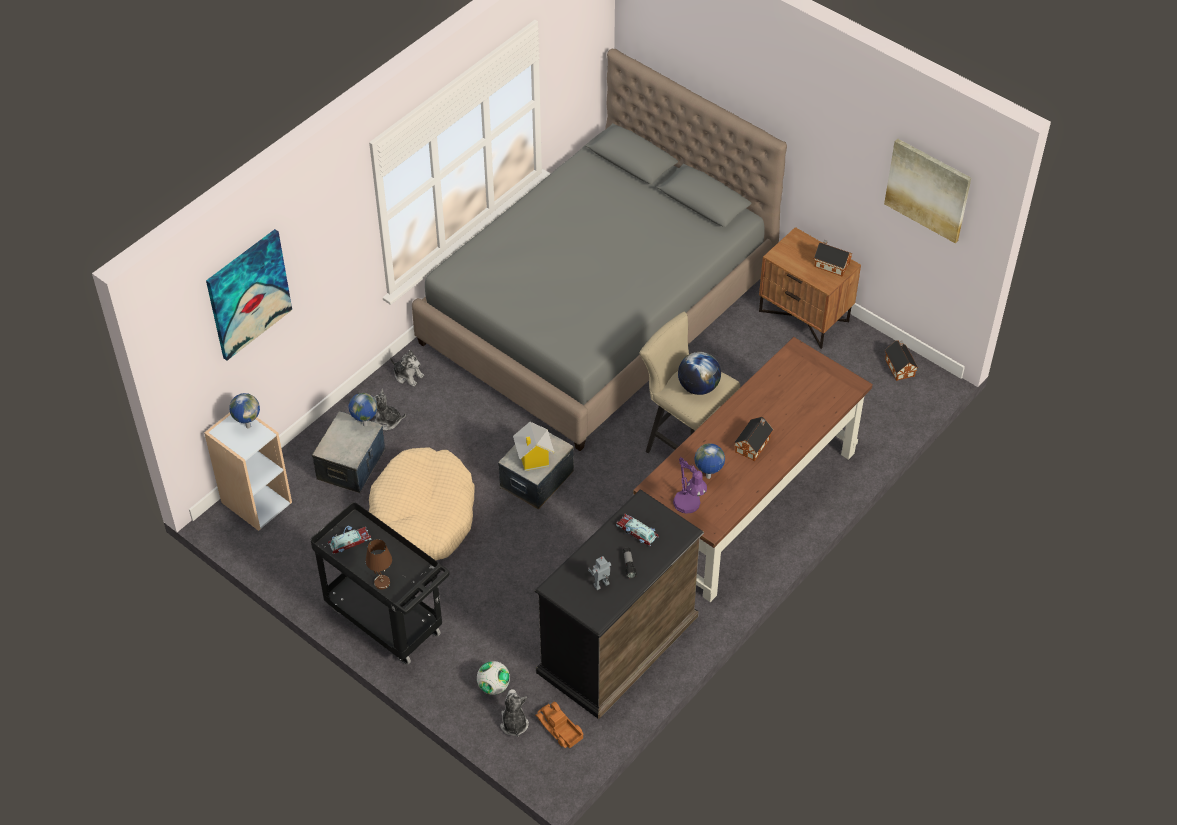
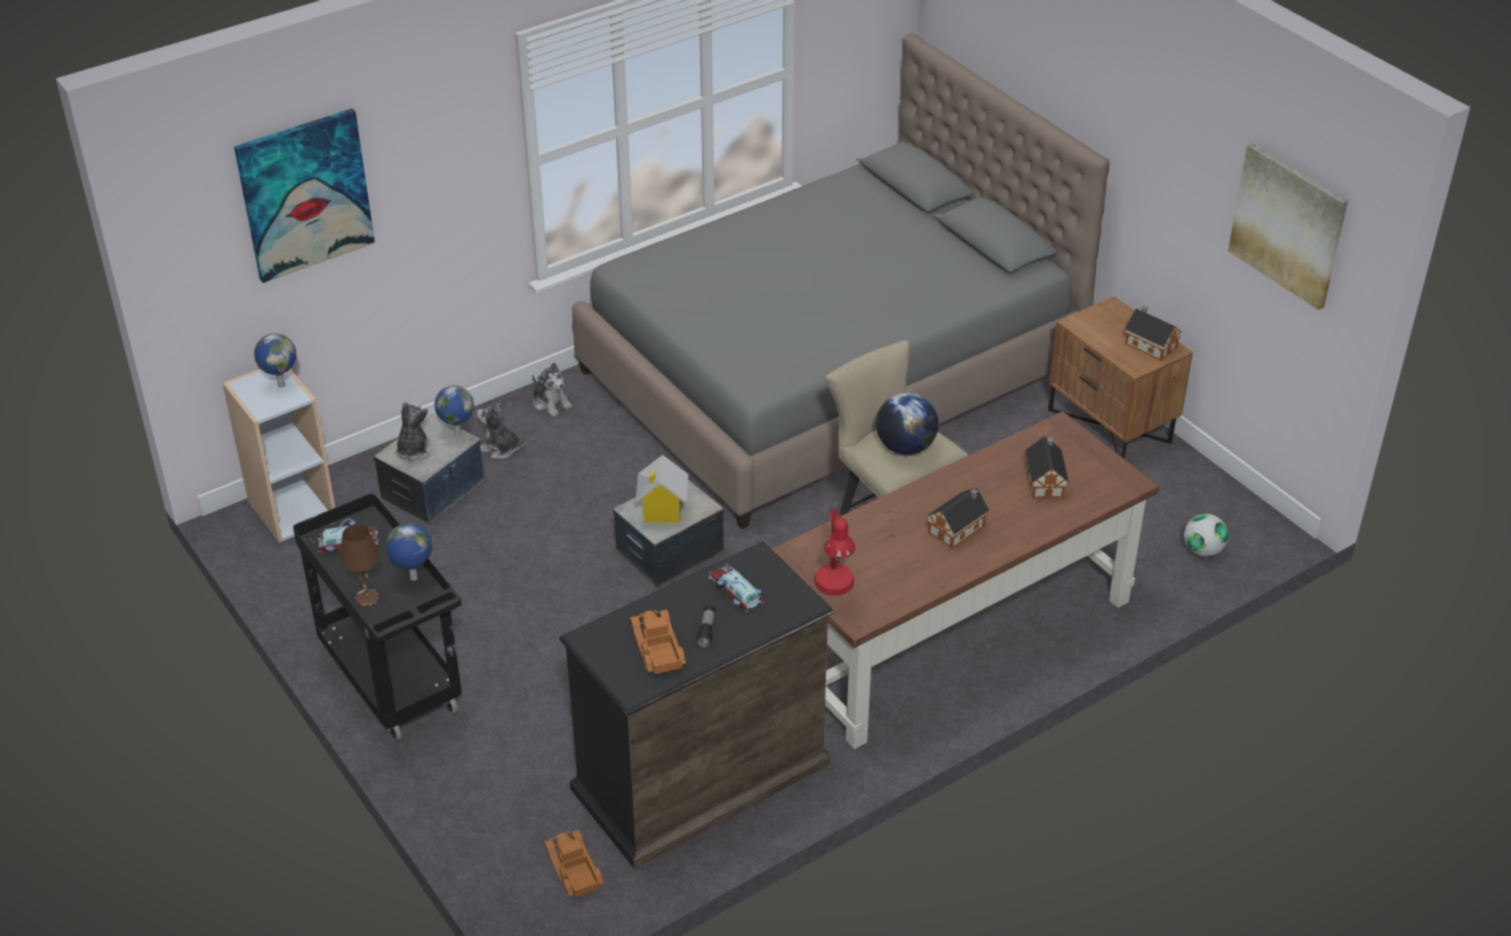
camera: 15 degrees right, 10 degrees down
beige dog bed [369,447,475,560] -> none
football [477,661,510,695] -> football moved to [1184,514,1228,557]
plush toy [500,689,529,737] -> plush toy moved to [395,402,432,460]
toy robot [588,556,611,590] -> toy truck [629,609,686,674]
purple table lamp [673,457,707,514] -> red table lamp [814,507,855,596]
globe [694,443,725,479] -> globe moved to [386,523,432,581]
toy house [885,340,918,381] -> toy house moved to [1025,437,1069,499]

